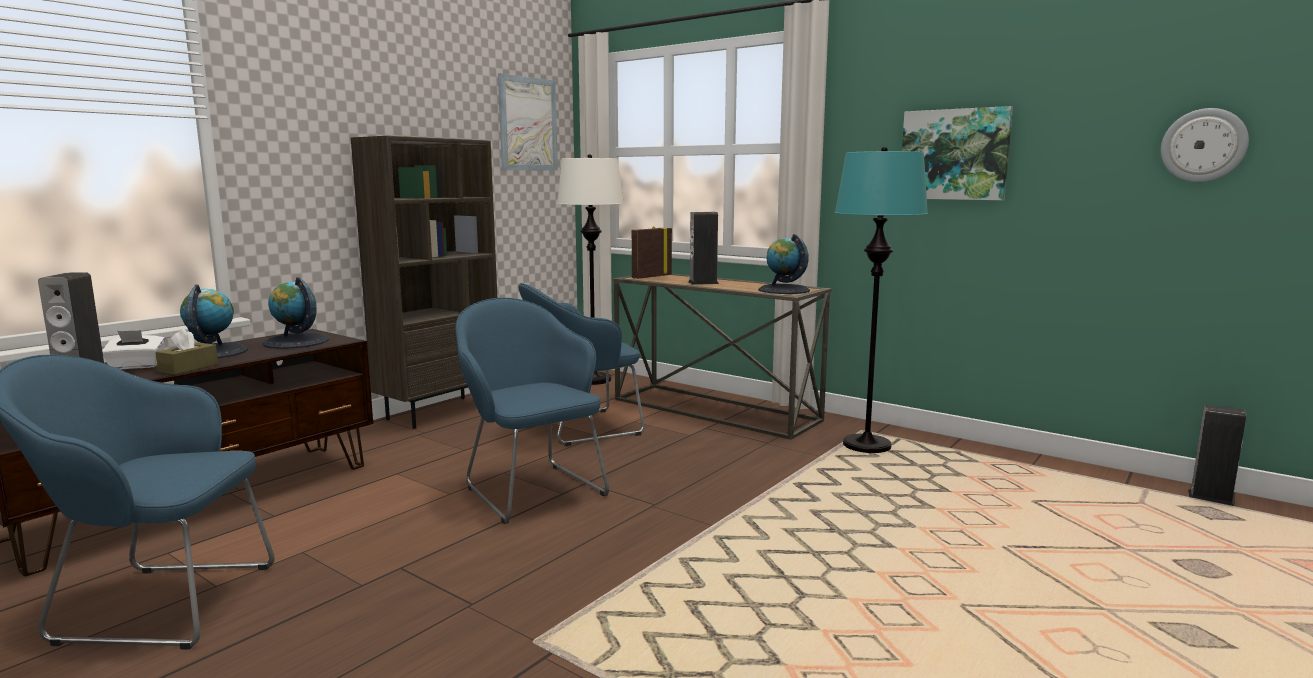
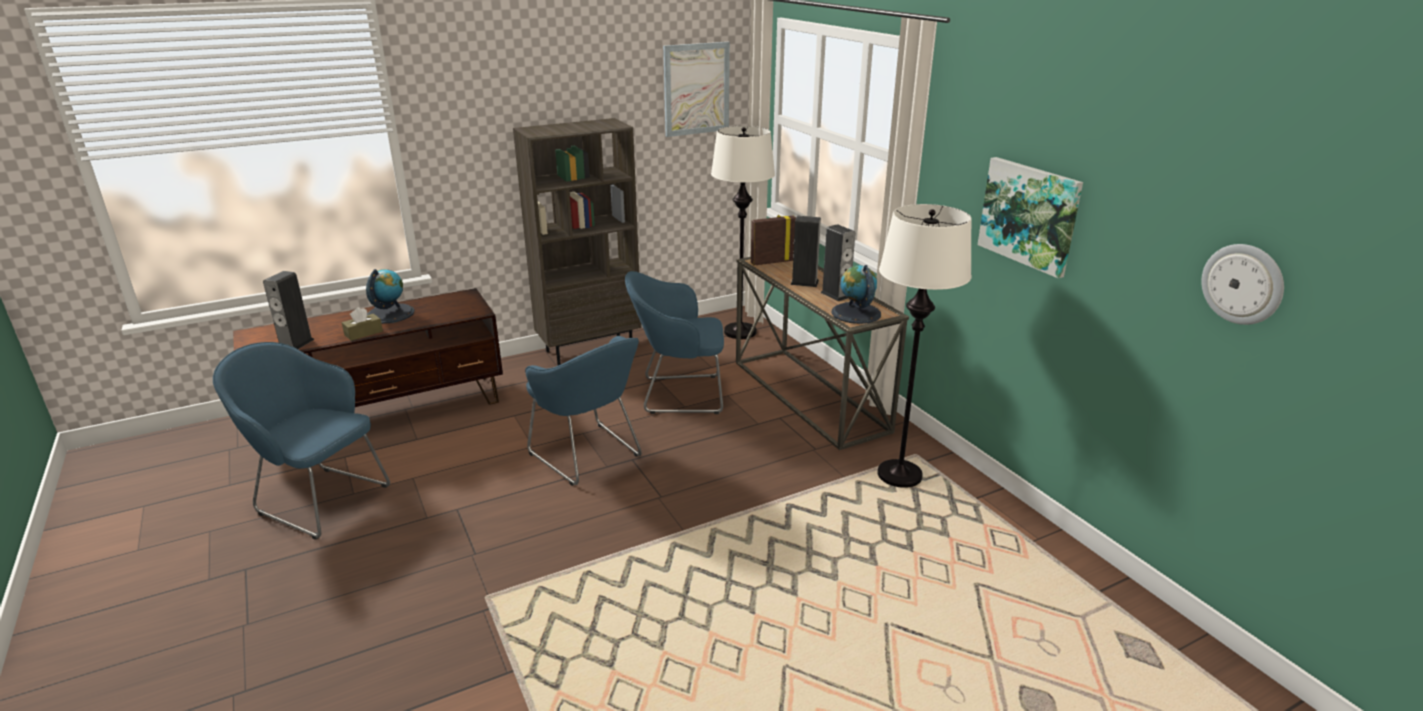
camera: 25 degrees right, 15 degrees up
white tissue box [102,330,165,370] -> none
globe [263,277,329,349] -> none
blue armchair [455,298,609,524] -> blue armchair turned 150 degrees clockwise [525,336,642,486]
turquoise floor lamp [835,147,928,453] -> white floor lamp [877,204,972,488]
speaker [1188,404,1246,506] -> speaker moved to [820,224,855,301]

